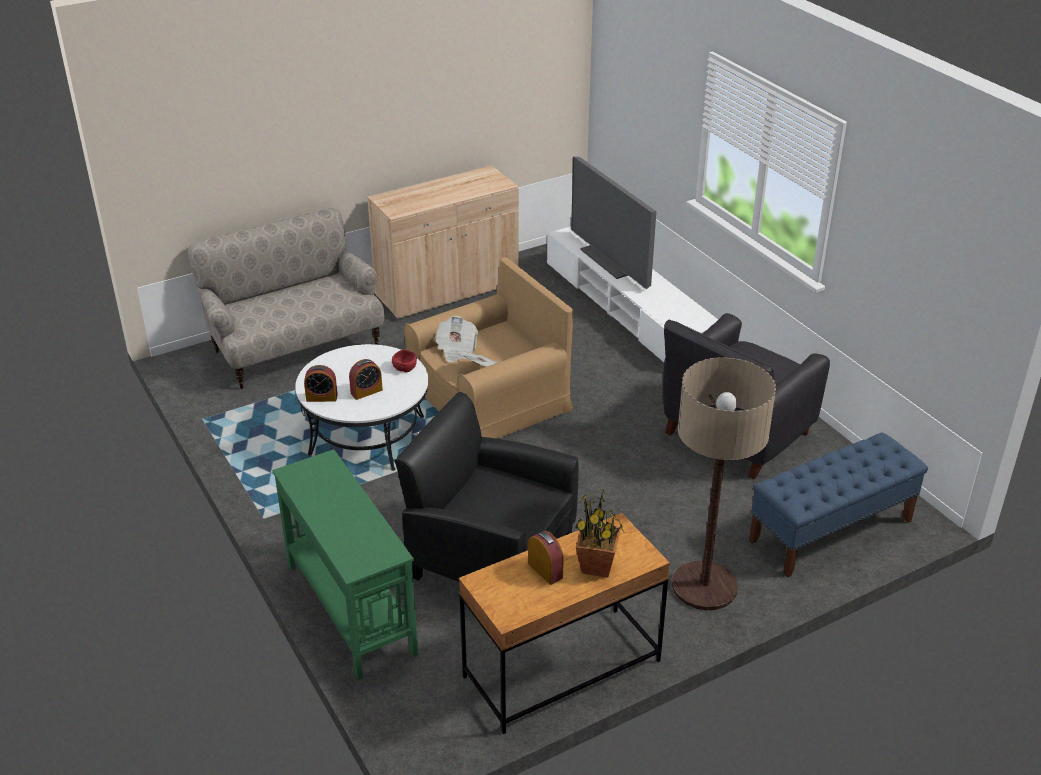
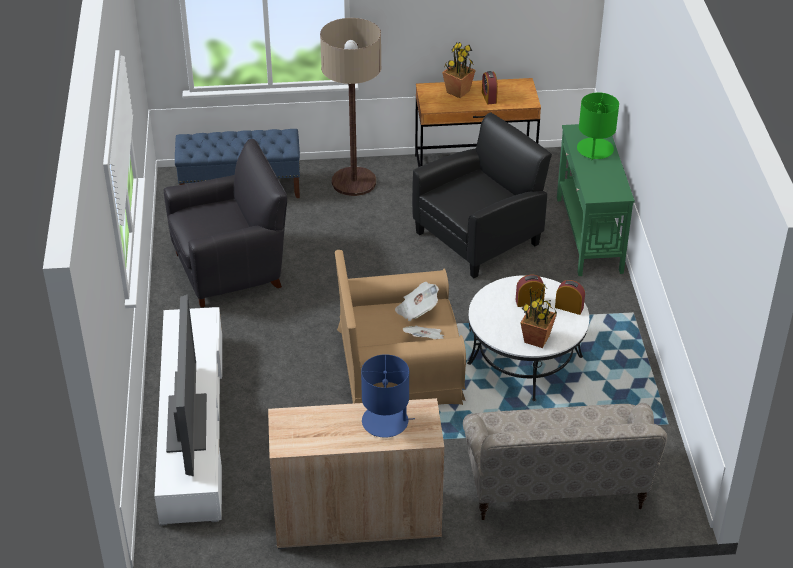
camera: 155 degrees left, 5 degrees up
red bowl [392,350,417,372] -> none
black armchair [395,392,578,582] -> black armchair turned 90 degrees counterclockwise [412,113,552,278]
none -> blue table lamp [361,354,415,438]
none -> potted plant [520,282,557,348]
none -> green table lamp [577,92,619,161]

